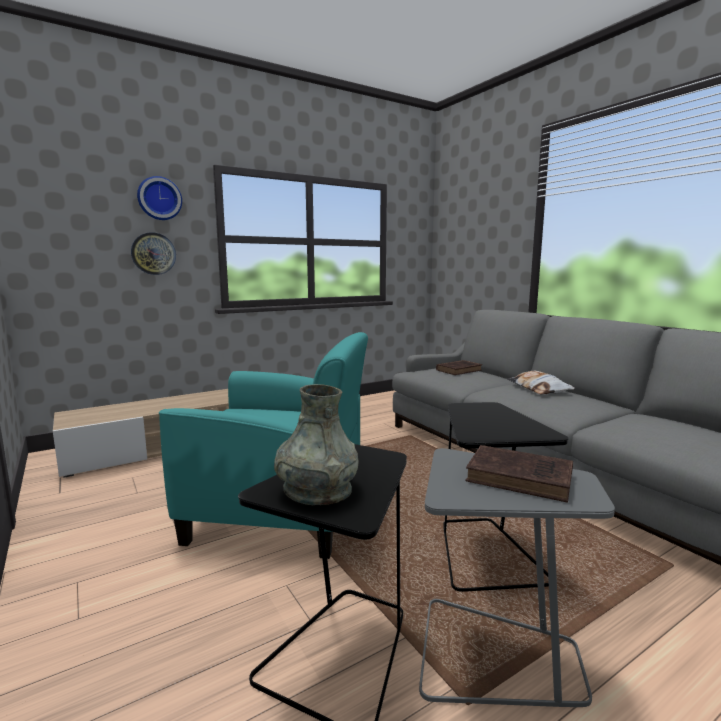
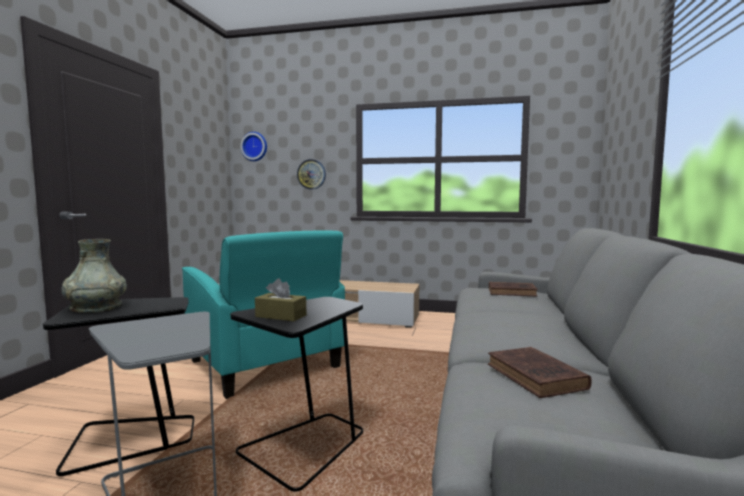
camera: 45 degrees right, 5 degrees down
wall clock [137,176,182,220] -> wall clock moved to [240,132,267,161]
brown book [465,445,573,503] -> brown book moved to [488,347,592,398]
pillow [507,371,575,395] -> none
none -> brown tissue box [255,278,306,321]

